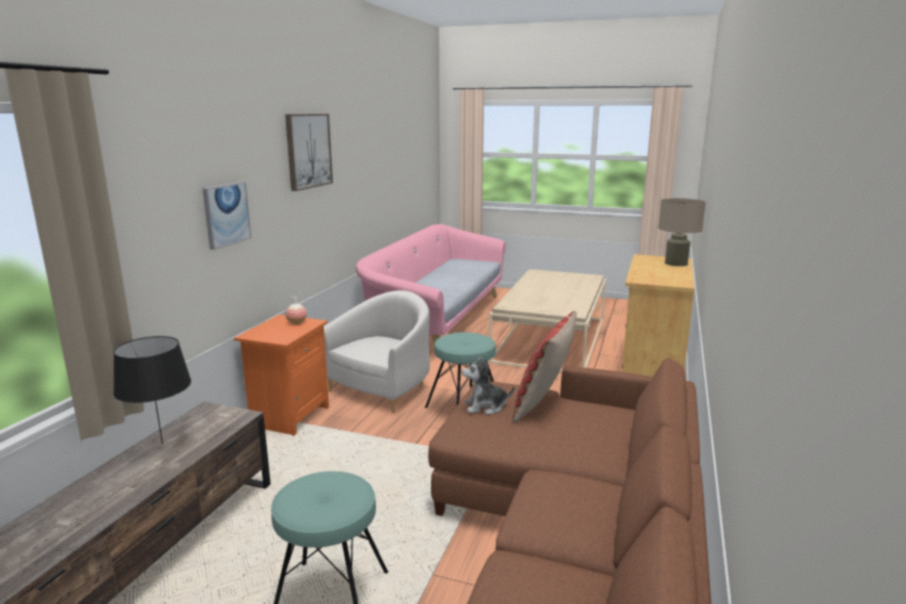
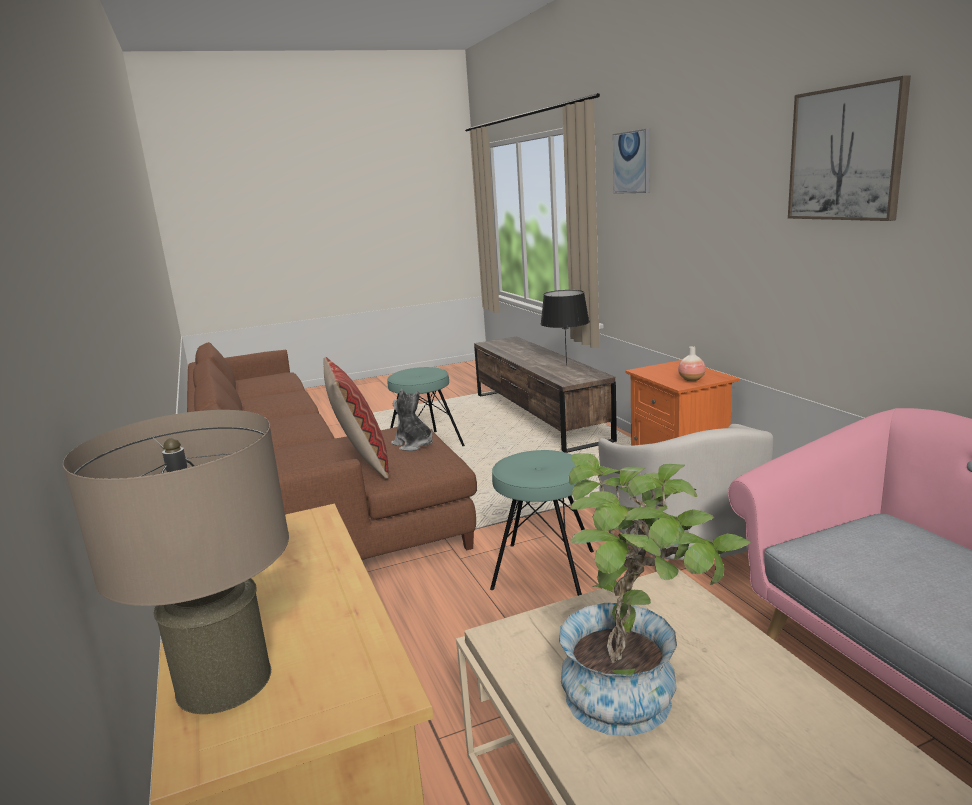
camera: 140 degrees right, 0 degrees up
picture [203,182,251,250] -> picture moved to [613,129,650,194]
plush toy [462,357,515,415] -> plush toy turned 90 degrees counterclockwise [391,389,433,451]
none -> potted plant [559,453,751,736]

